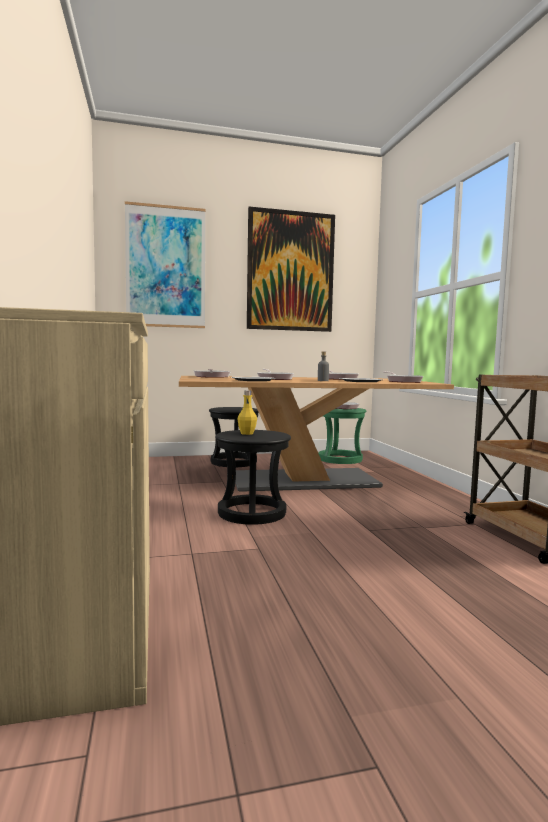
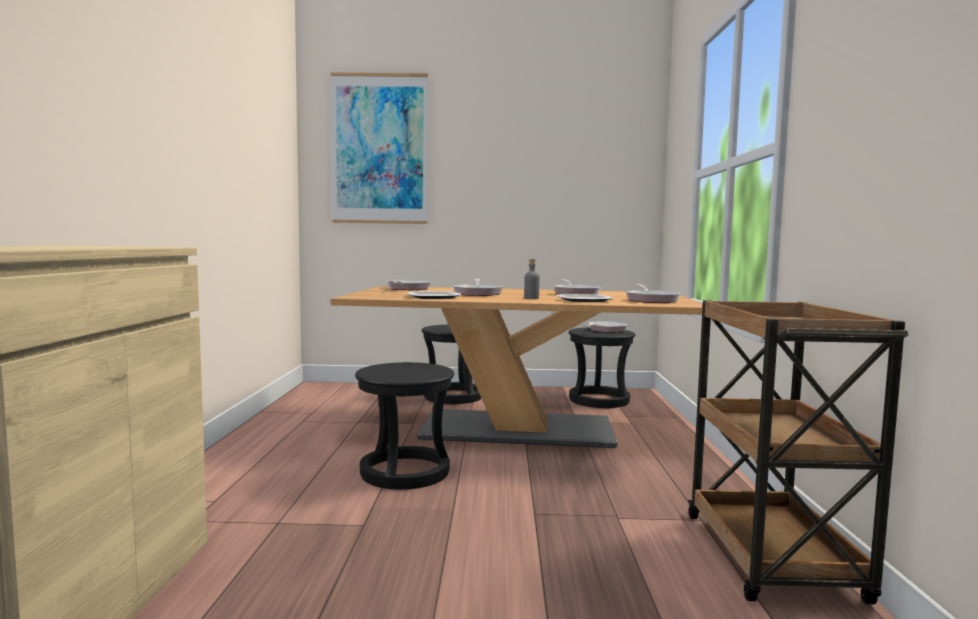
camera: 15 degrees right, 0 degrees up
yellow bottle [237,390,257,435] -> none
picture [247,207,335,332] -> none
green stool [318,408,366,464] -> black stool [568,327,635,408]

